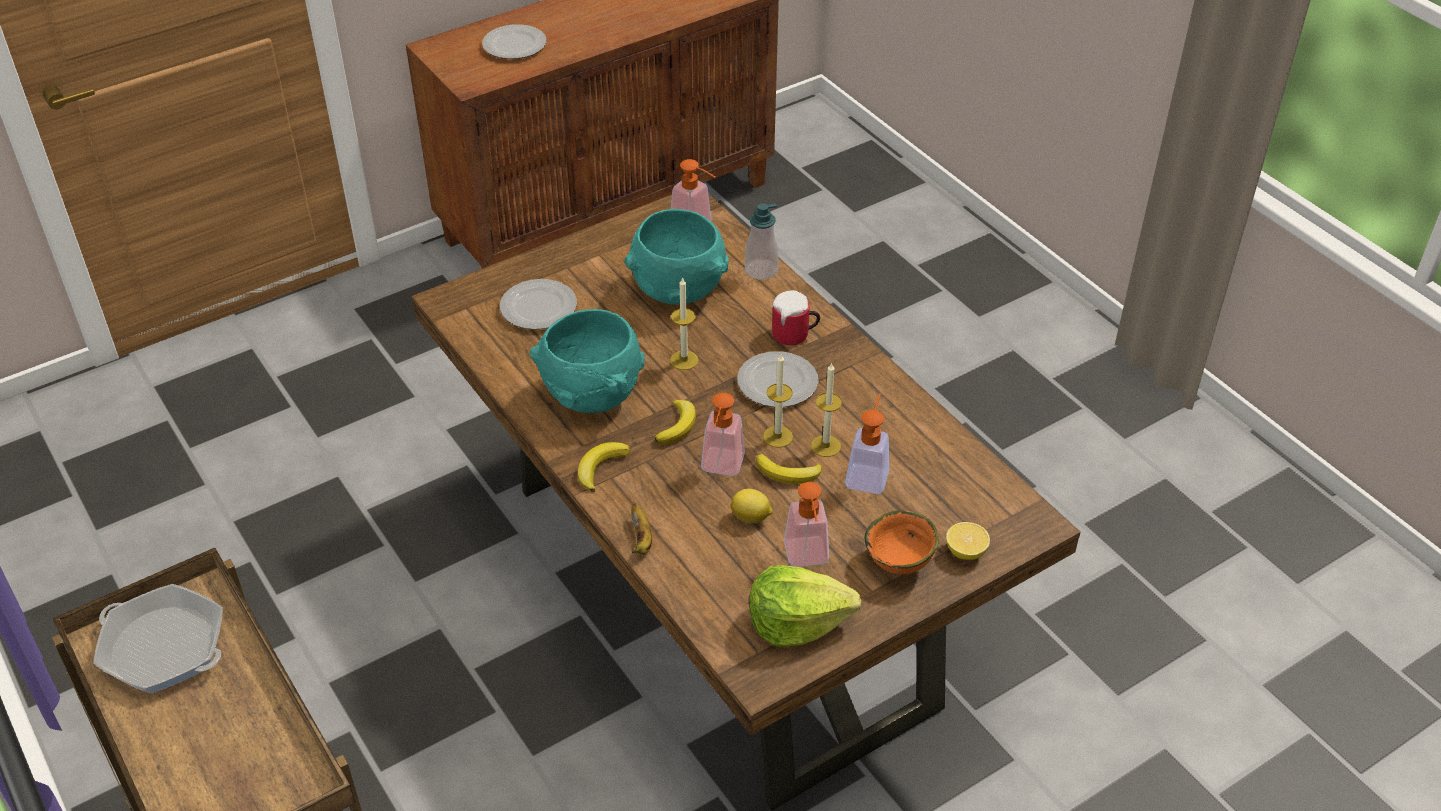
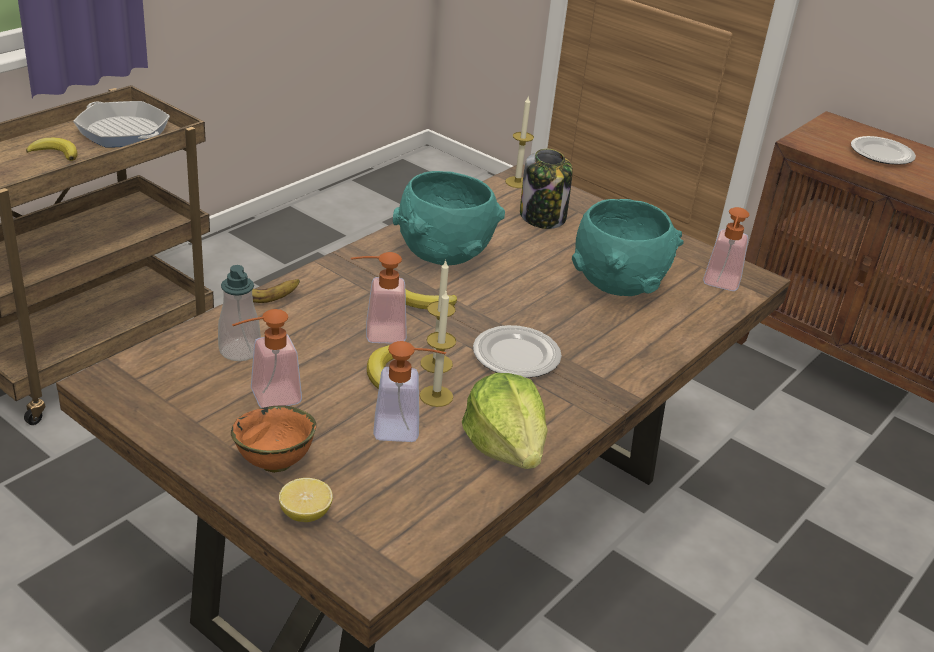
camera: 70 degrees right, 10 degrees down
frying pan [93,584,223,693] -> frying pan turned 120 degrees clockwise [73,101,170,147]
plate [500,279,577,330] -> jar [520,149,573,229]
banana [578,442,630,492] -> banana moved to [26,138,78,161]
candle [670,277,699,370] -> candle moved to [505,95,534,188]
lemon [731,489,773,523] -> none
soap dispenser [745,204,779,280] -> soap dispenser moved to [218,265,261,361]
lettuce [749,565,861,647] -> lettuce moved to [462,373,548,469]
mug [772,290,820,345] -> none

